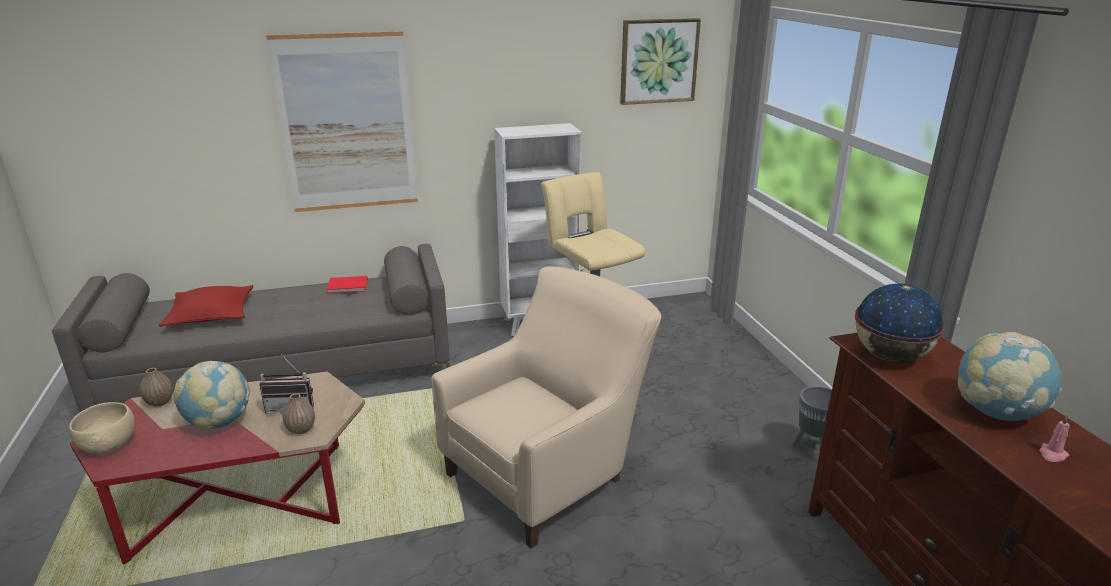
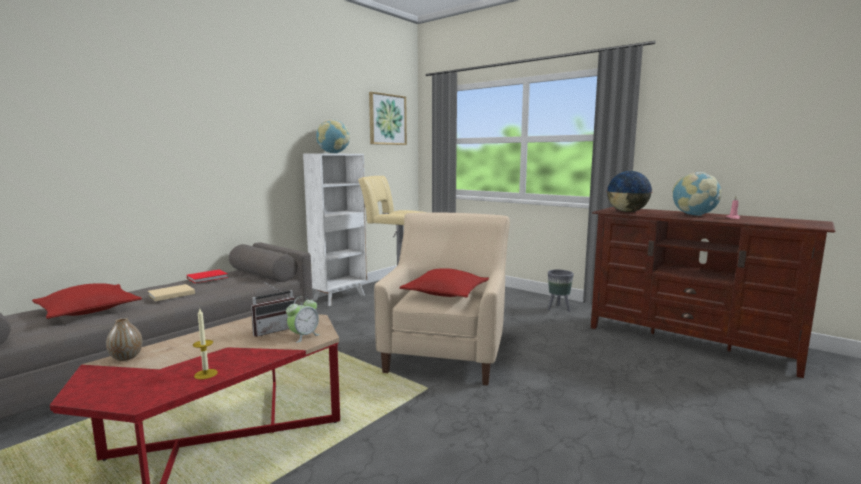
camera: 35 degrees left, 15 degrees down
beige bowl [69,402,135,454] -> none
globe [173,361,250,430] -> globe moved to [316,119,350,153]
picture [266,31,418,212] -> none
vase [283,393,315,434] -> alarm clock [286,296,320,343]
none -> beige book [148,284,195,301]
none -> candle [193,309,218,379]
none -> red pillow [400,268,489,298]

